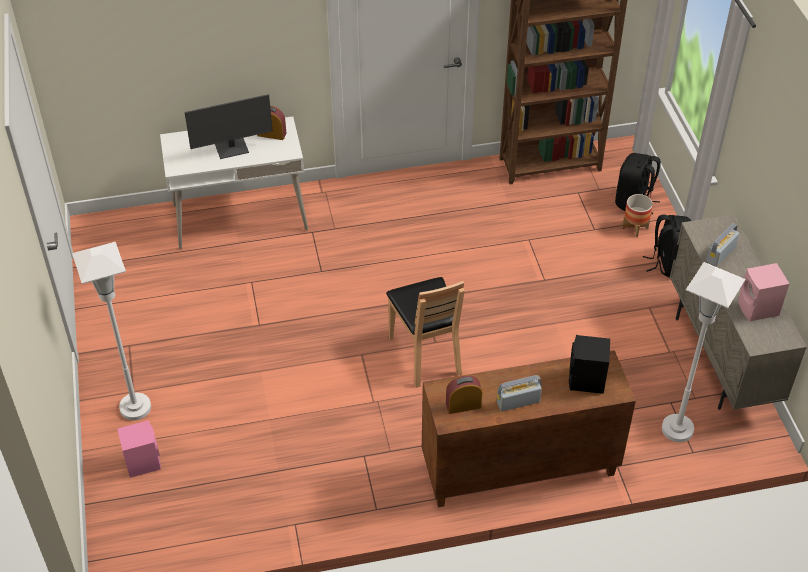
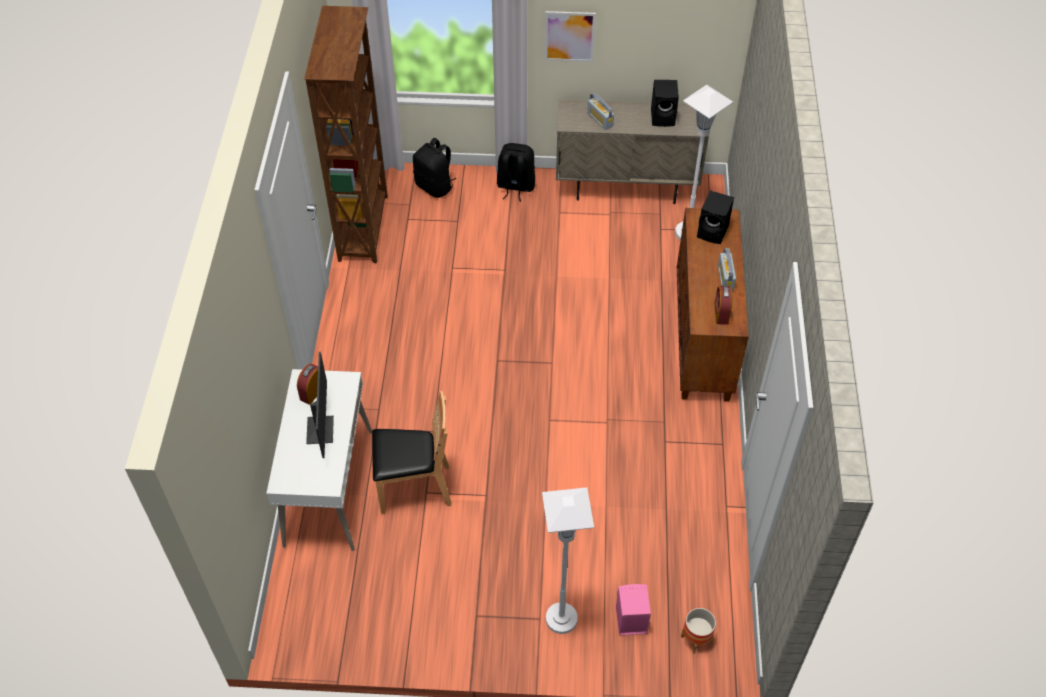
camera: 75 degrees left, 5 degrees up
brown chair [386,277,465,388] -> brown chair moved to [372,391,451,514]
planter [622,194,653,238] -> planter moved to [681,608,716,654]
pink speaker [738,263,789,321] -> black speaker [651,80,679,127]
none -> picture [544,11,596,62]

